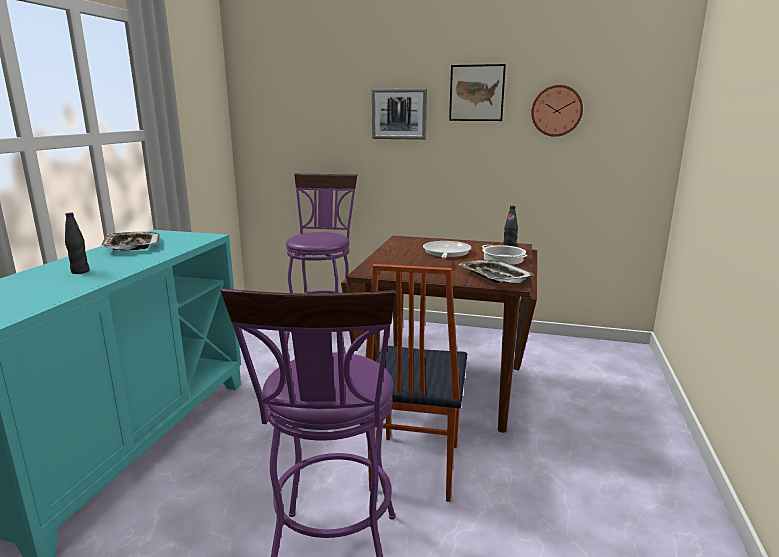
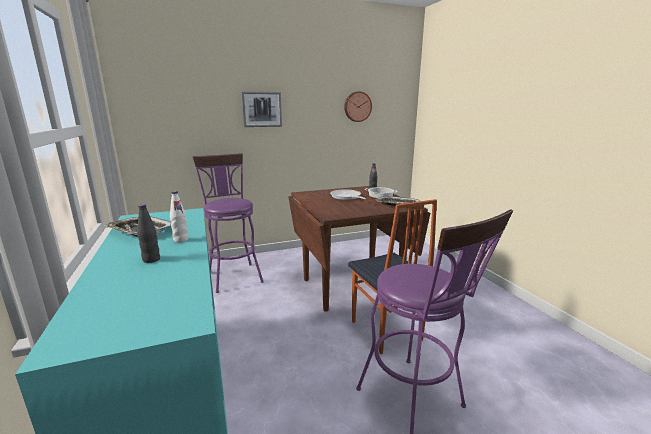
camera: 35 degrees left, 0 degrees up
picture [449,64,506,121] -> none
none -> white bottle [170,191,188,243]

